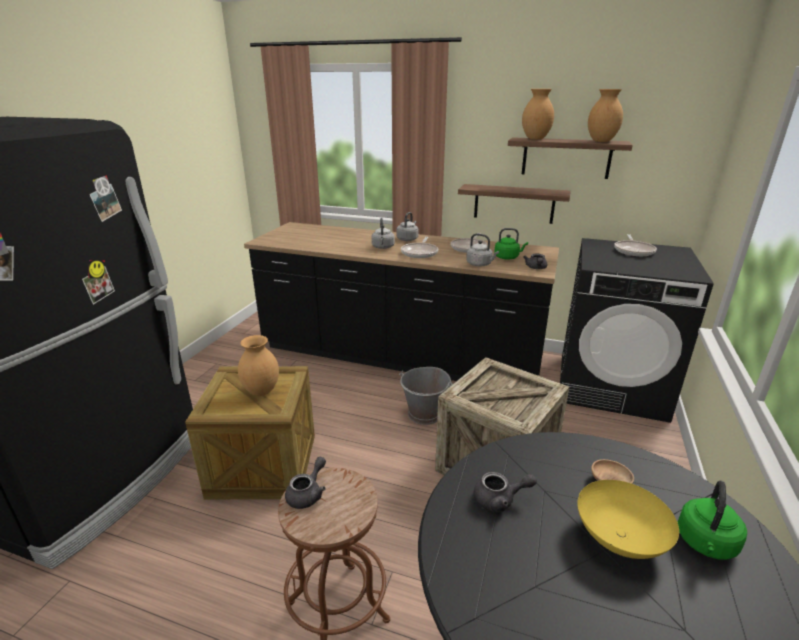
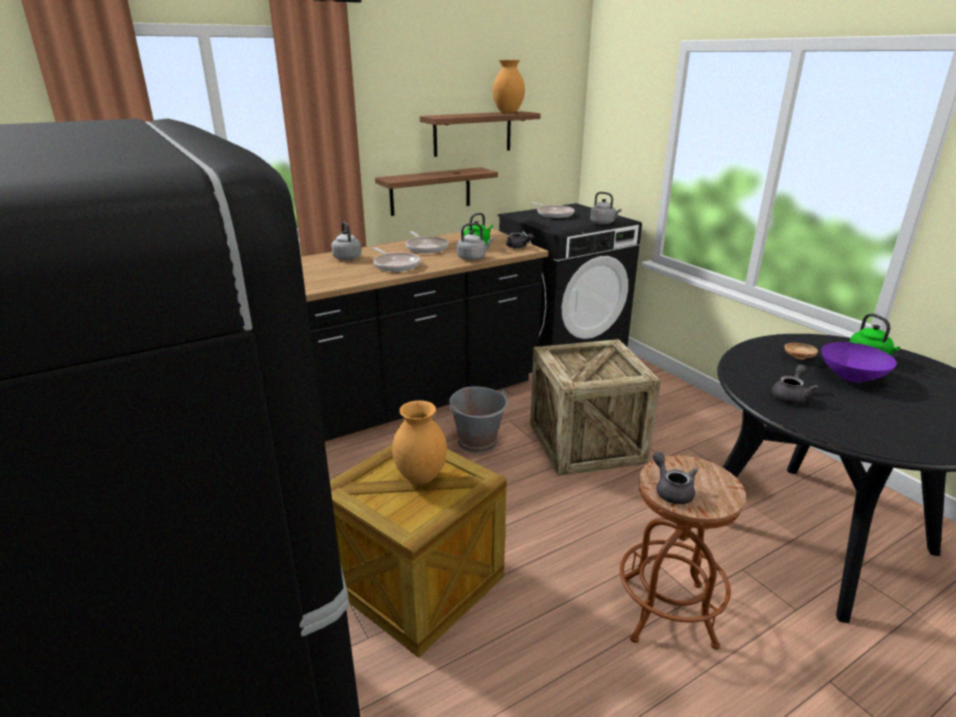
camera: 50 degrees left, 0 degrees up
grey kettle [371,218,395,249] -> grey kettle moved to [590,192,621,225]
brown vase [522,89,554,139] -> none
yellow bowl [577,480,679,559] -> purple bowl [821,342,897,382]

